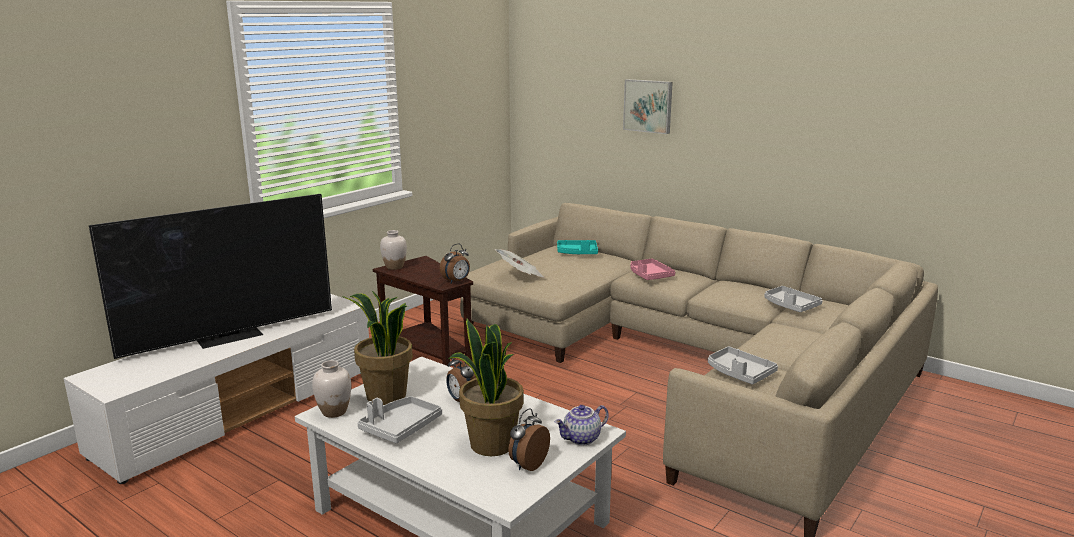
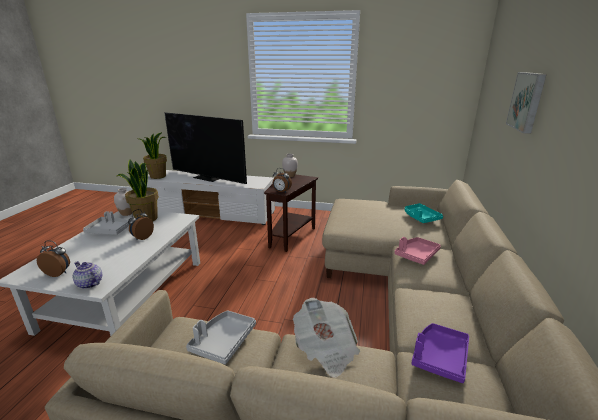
camera: 65 degrees right, 5 degrees up
potted plant [449,319,524,456] -> potted plant moved to [139,132,167,179]
newspaper [494,249,545,278] -> newspaper moved to [293,298,360,378]
grey tray [764,286,823,312] -> purple tray [411,323,469,383]

